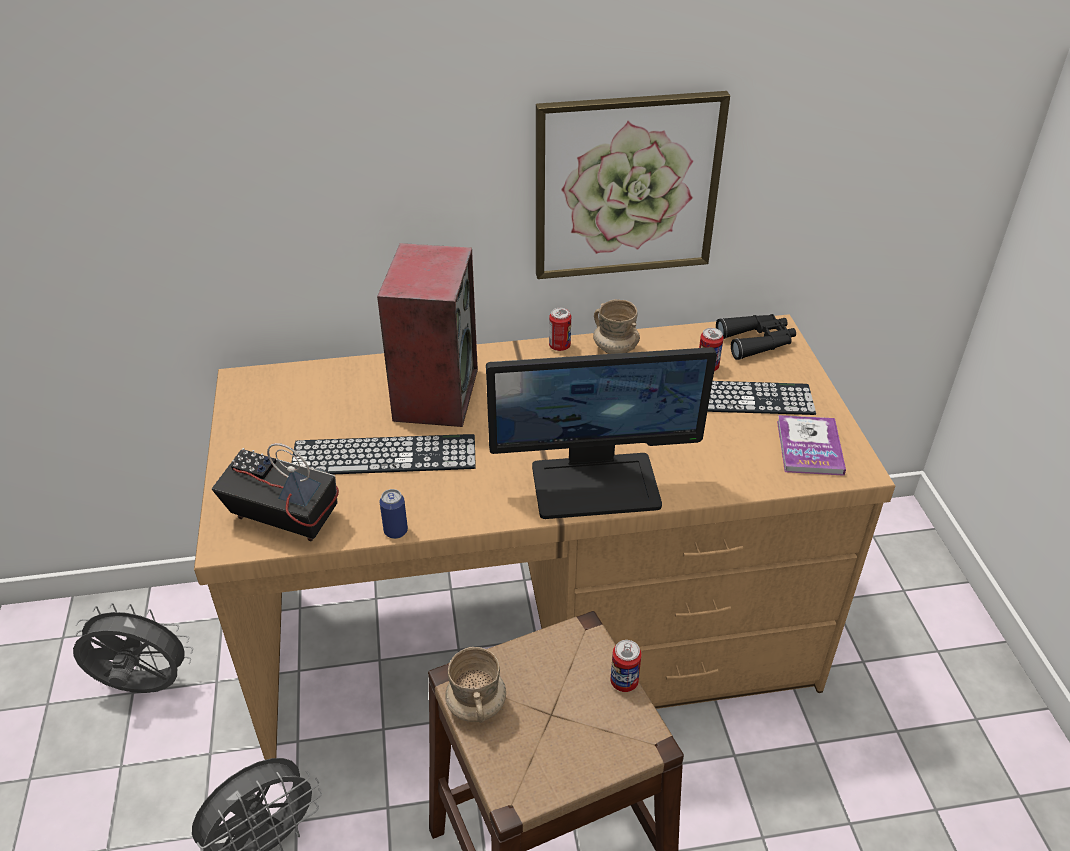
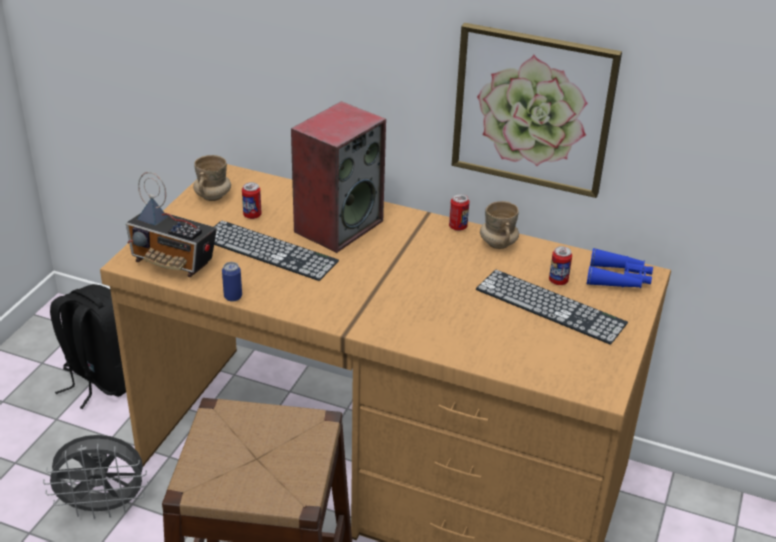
camera: 30 degrees right, 5 degrees down
grey fan [73,603,193,693] -> black backpack [50,284,126,409]
radio [212,443,339,541] -> radio turned 150 degrees clockwise [126,172,217,277]
beige mug [445,647,506,723] -> beige mug moved to [193,155,231,201]
monitor [486,347,717,519] -> none
can [610,640,642,692] -> can moved to [242,182,262,219]
black binoculars [716,314,796,360] -> blue binoculars [587,248,653,288]
book [777,415,846,476] -> none

